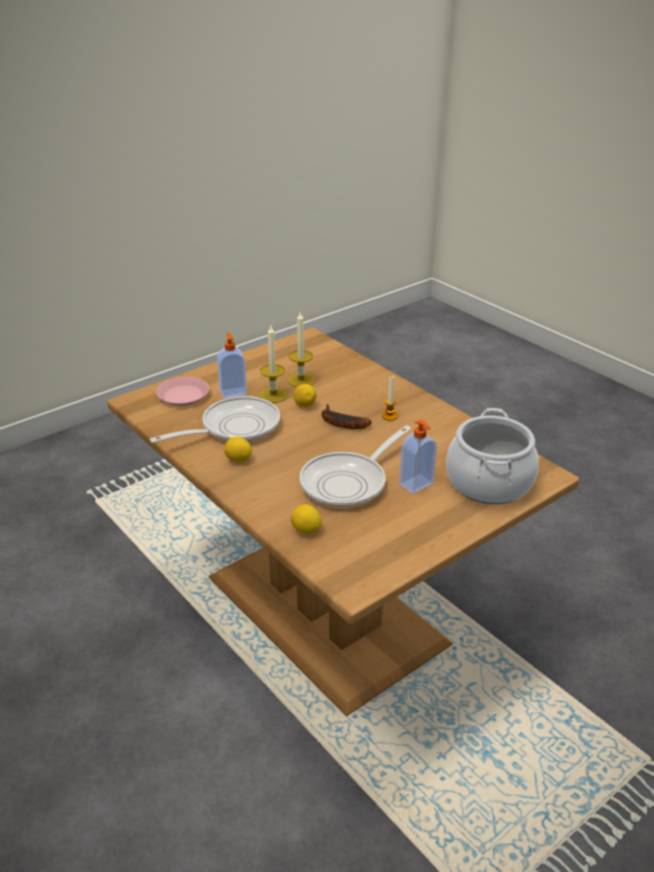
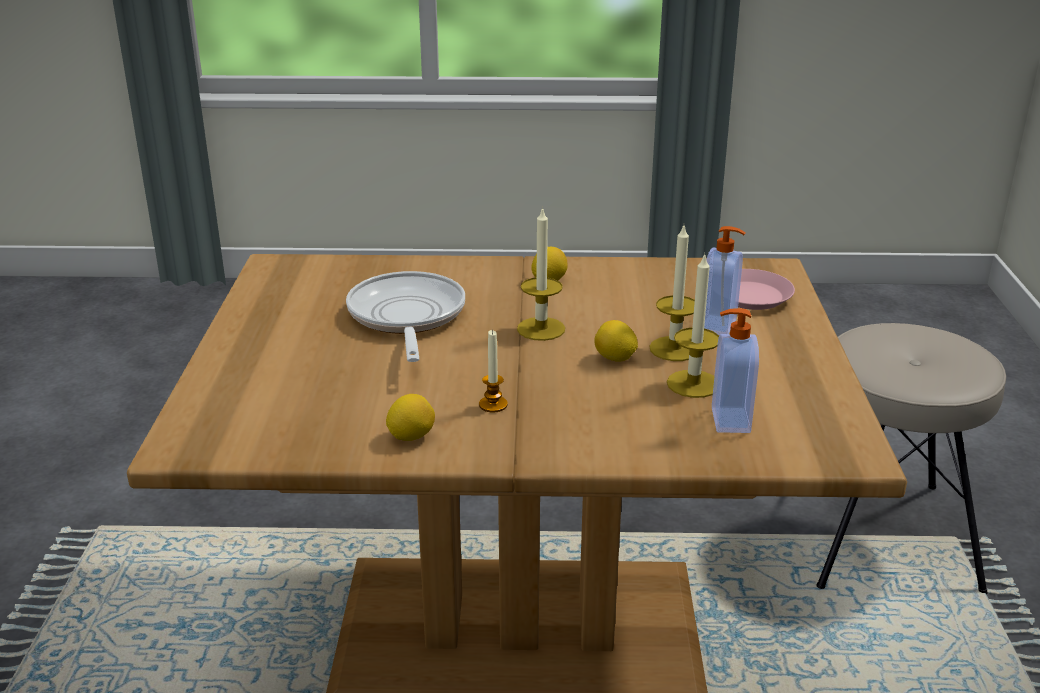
camera: 130 degrees right, 5 degrees down
frying pan [150,396,280,443] -> none
lemon [291,504,322,534] -> lemon moved to [386,394,435,441]
banana [322,404,372,429] -> none
soap dispenser [399,420,437,494] -> soap dispenser moved to [712,308,759,433]
cooking pot [446,408,539,504] -> none
none -> candle [517,206,565,341]
none -> beige stool [817,323,1006,595]

